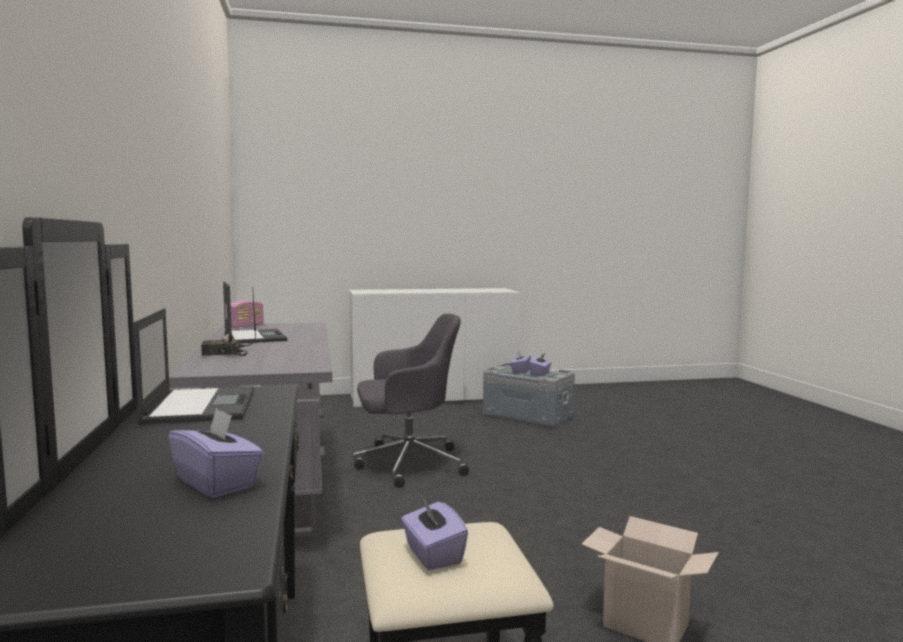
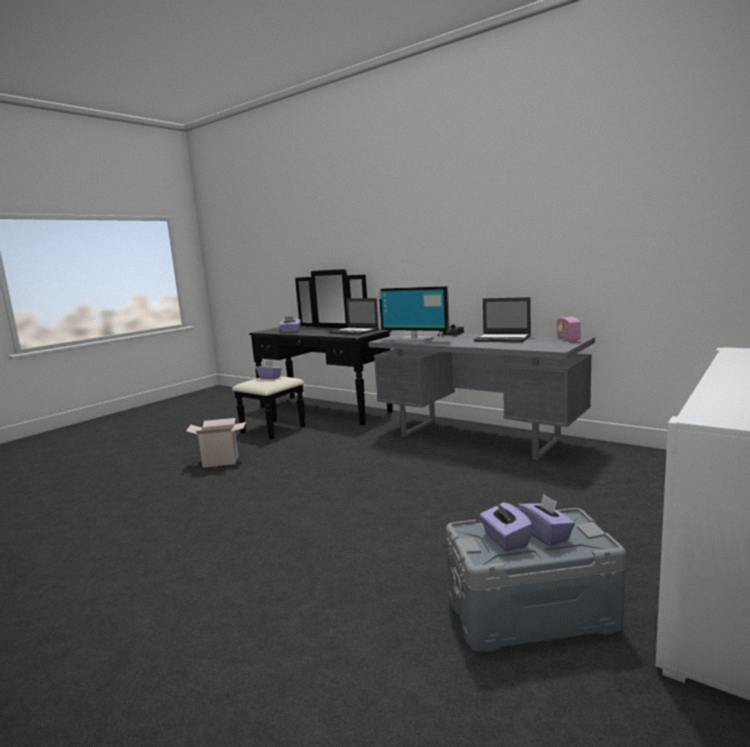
camera: 140 degrees right, 5 degrees up
grey office chair [353,314,469,488] -> none
none -> monitor [379,286,450,343]

